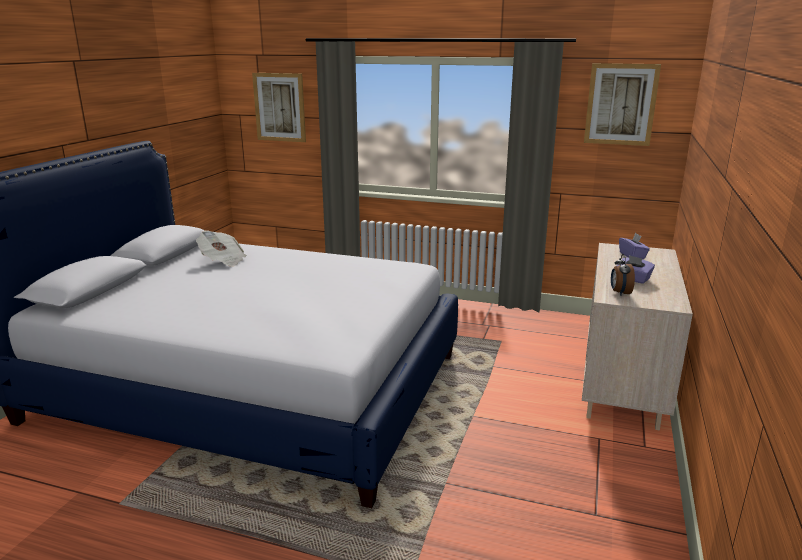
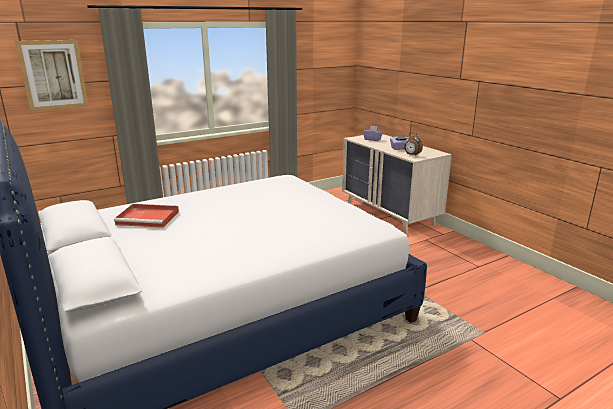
camera: 50 degrees left, 0 degrees up
newspaper [196,231,247,267] -> red tray [114,204,179,228]
picture [584,63,661,146] -> none

